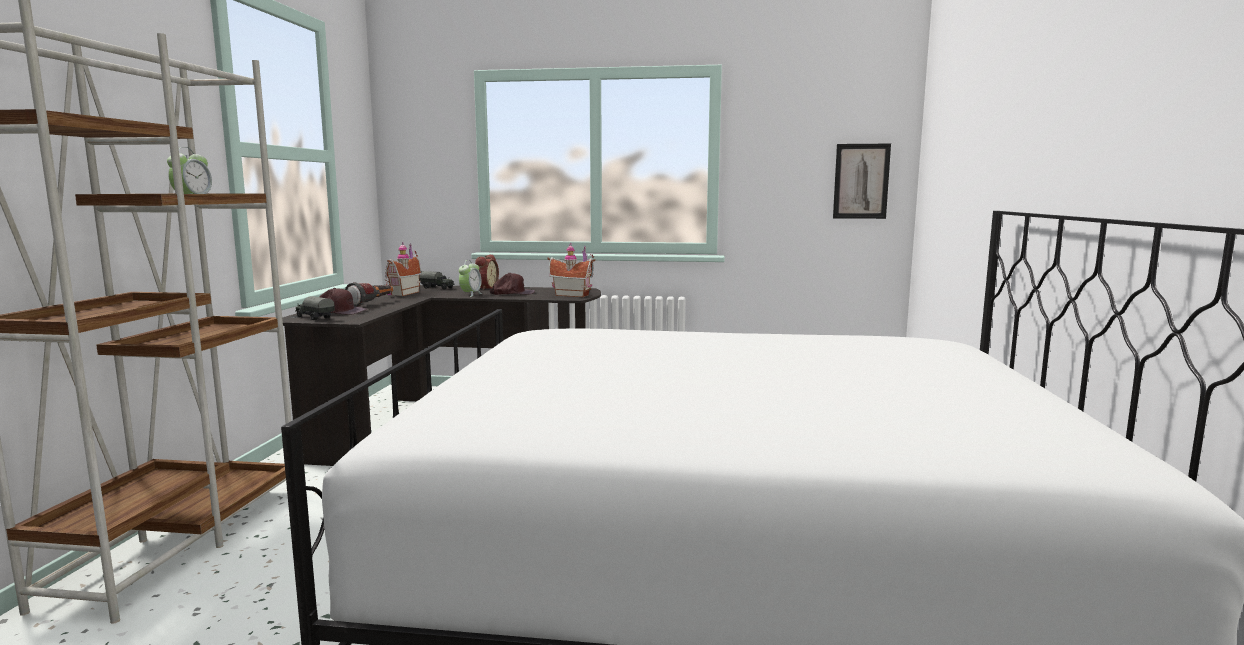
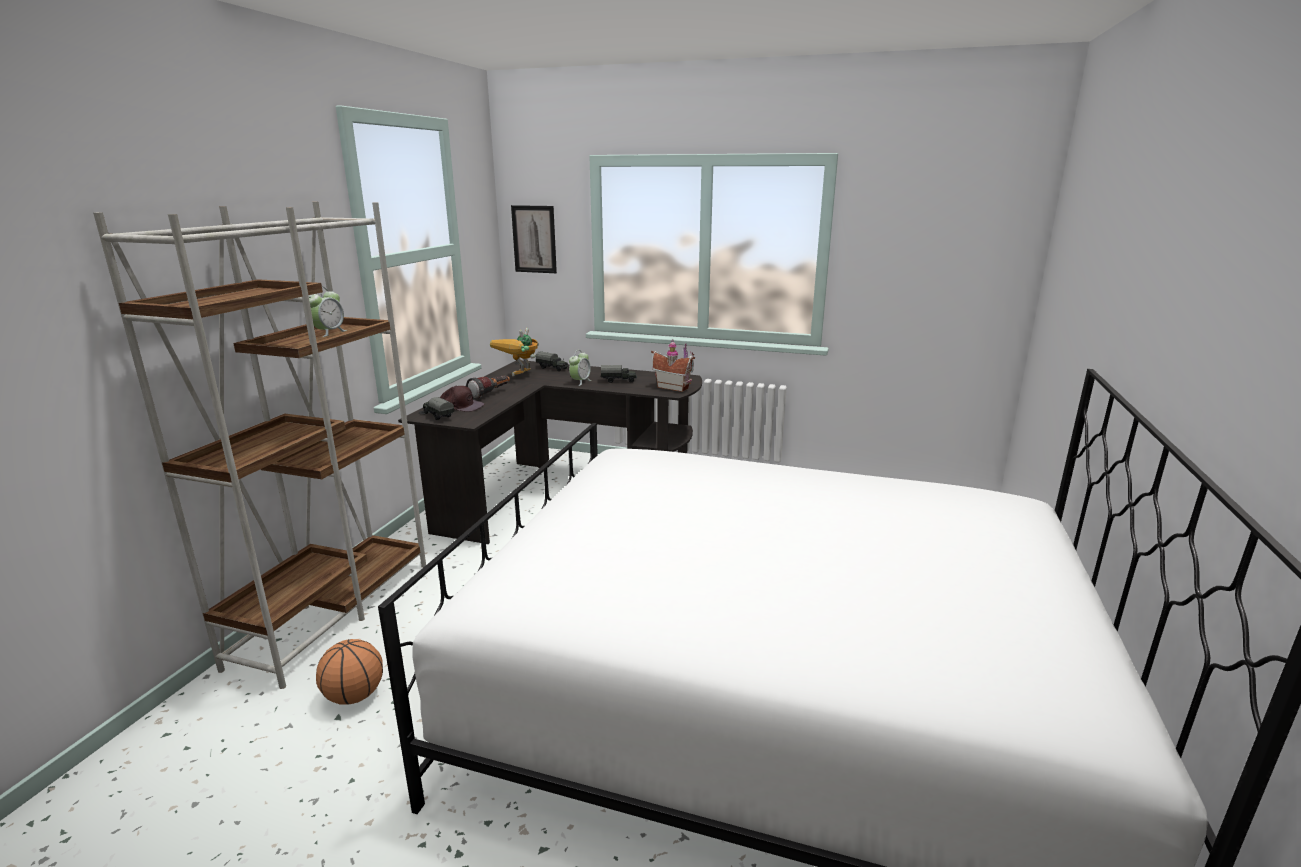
camera: 10 degrees right, 10 degrees up
toy house [385,242,421,296] -> toy robot [490,328,539,376]
alarm clock [475,254,499,290] -> none
brown cap [490,273,535,295] -> toy truck [601,365,637,383]
picture [833,144,891,219] -> picture moved to [511,205,557,273]
none -> basketball [316,639,383,705]

